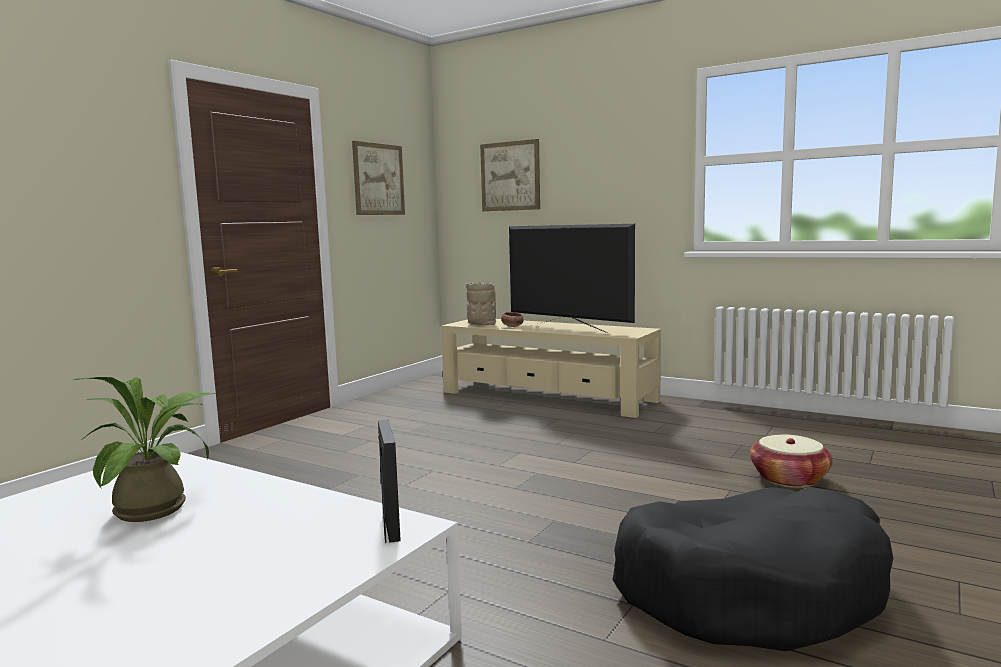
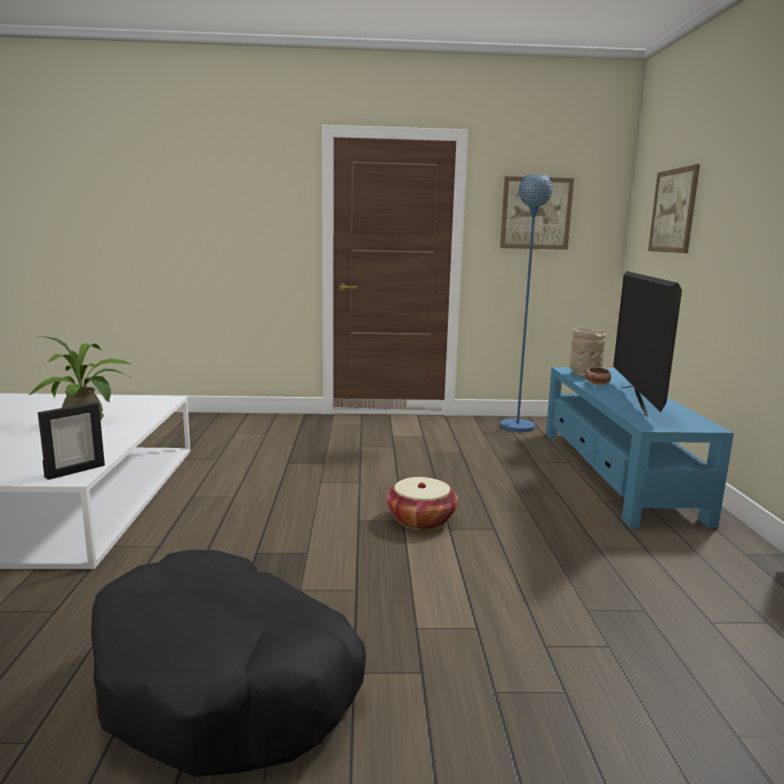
camera: 55 degrees right, 5 degrees up
beige tv stand [441,319,661,418] -> blue tv stand [546,367,734,528]
basket [750,435,833,488] -> basket moved to [386,477,458,530]
none -> blue floor lamp [501,174,553,432]

